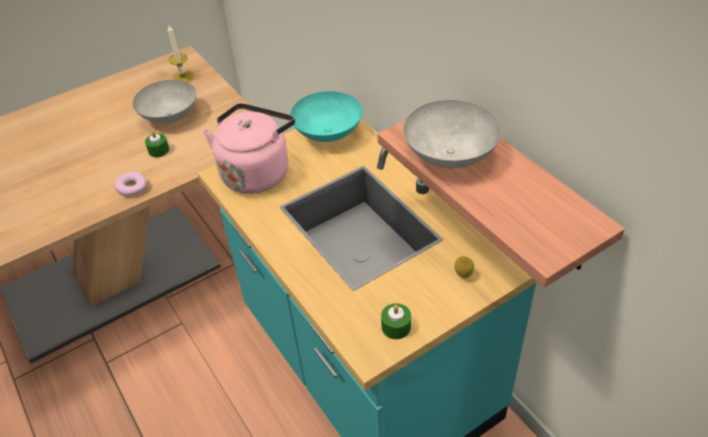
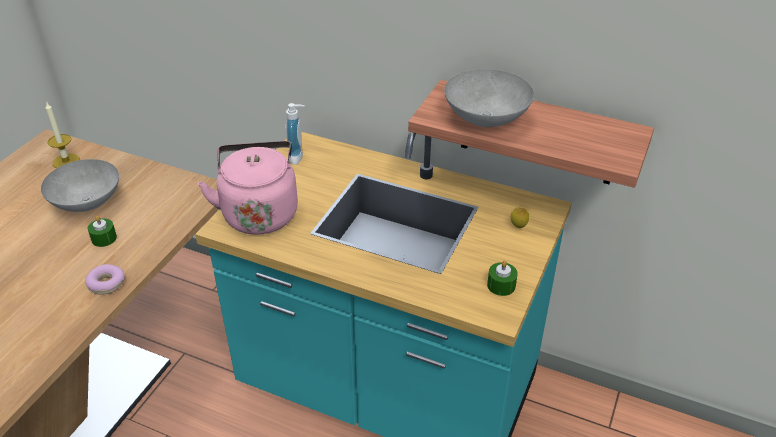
camera: 35 degrees left, 5 degrees down
turquoise bowl [290,91,363,142] -> soap dispenser [286,103,305,165]

